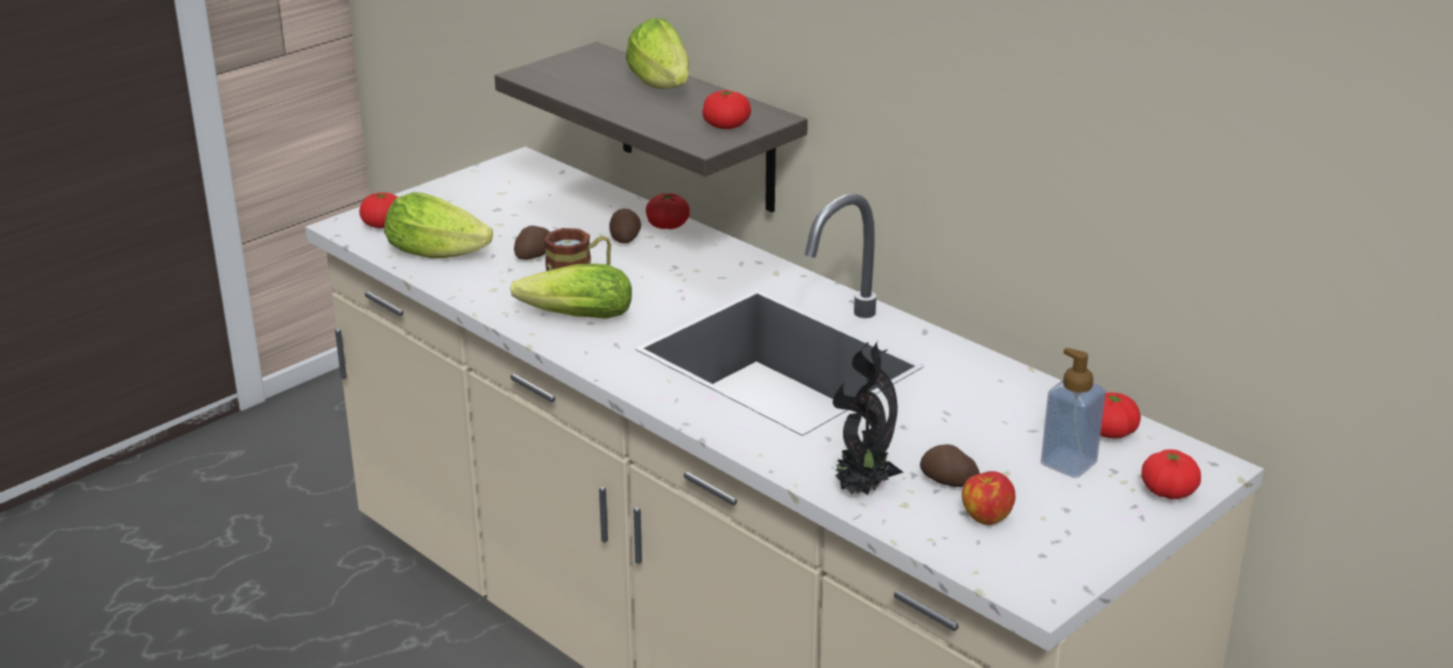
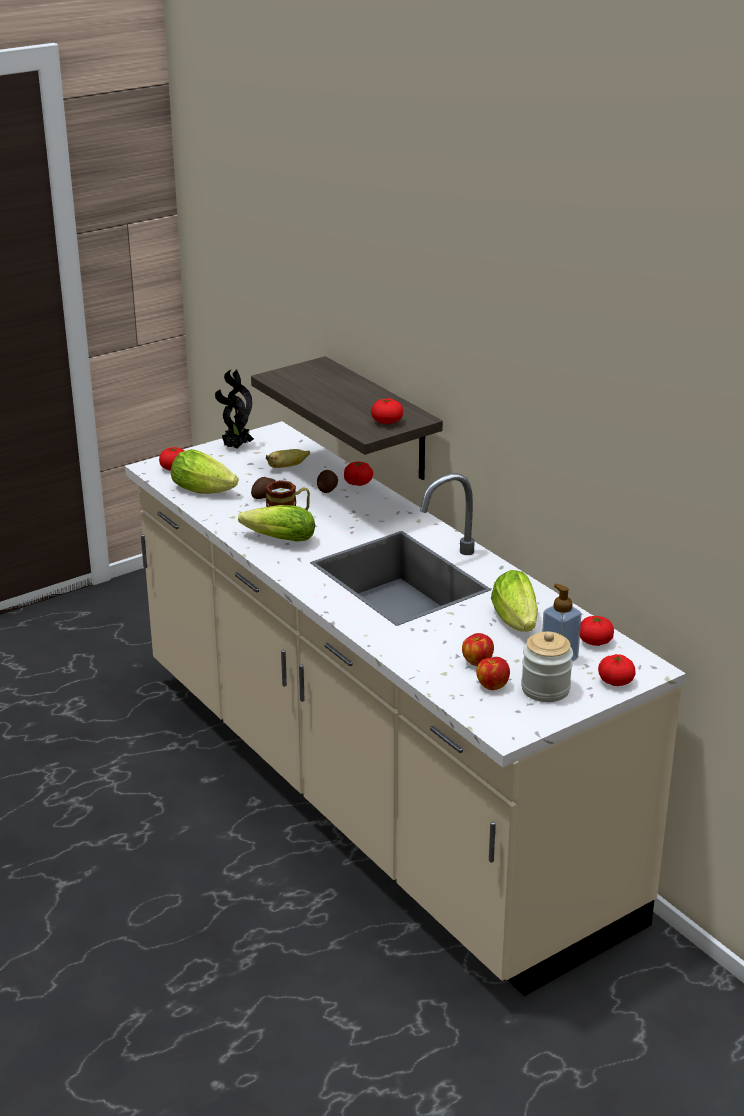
camera: 10 degrees right, 0 degrees up
lettuce [626,18,689,89] -> lettuce moved to [491,570,538,632]
potted plant [830,341,904,495] -> potted plant moved to [215,369,254,449]
potato [920,444,980,487] -> apple [462,633,494,666]
none -> banana [266,449,310,468]
none -> jar [521,632,573,702]

